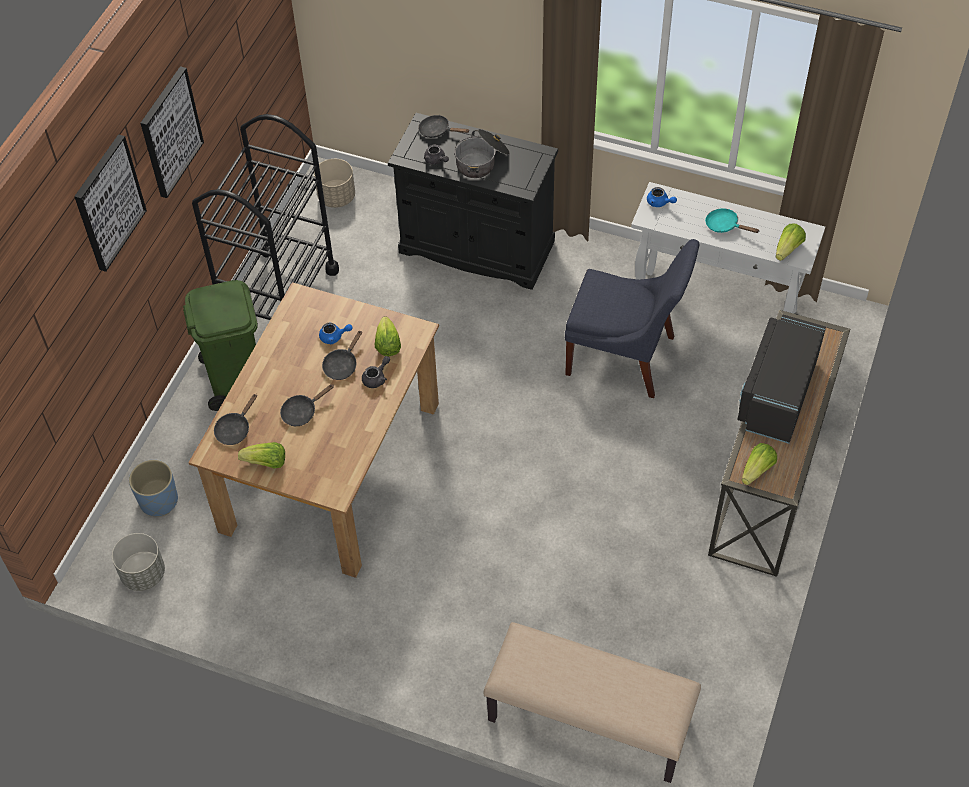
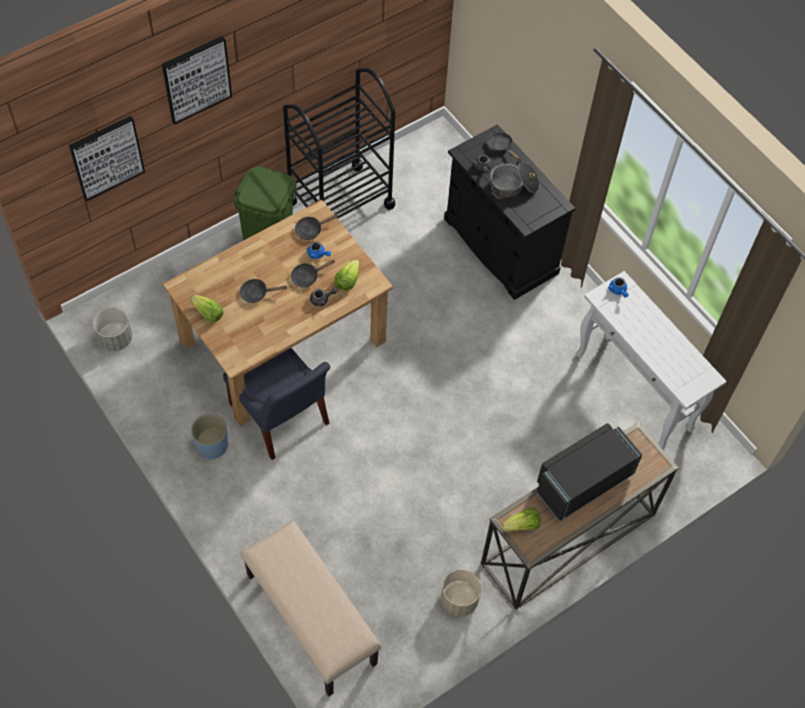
camera: 30 degrees right, 5 degrees up
blue planter [129,460,178,516] -> blue planter moved to [191,414,228,460]
picture [140,66,204,198] -> picture moved to [69,116,145,201]
black frying pan [214,394,257,445] -> black frying pan moved to [295,214,339,240]
beige planter [314,159,355,208] -> beige planter moved to [441,569,481,617]
blue chair [565,239,700,398] -> blue chair moved to [223,348,330,460]
turquoise frying pan [705,208,759,233] -> none
lettuce [776,224,806,261] -> none

